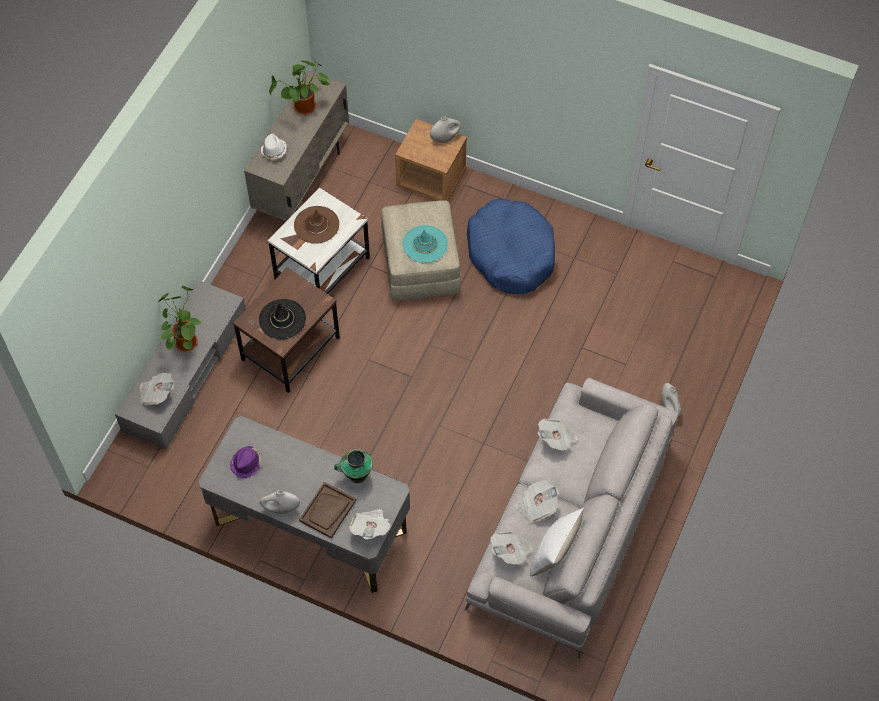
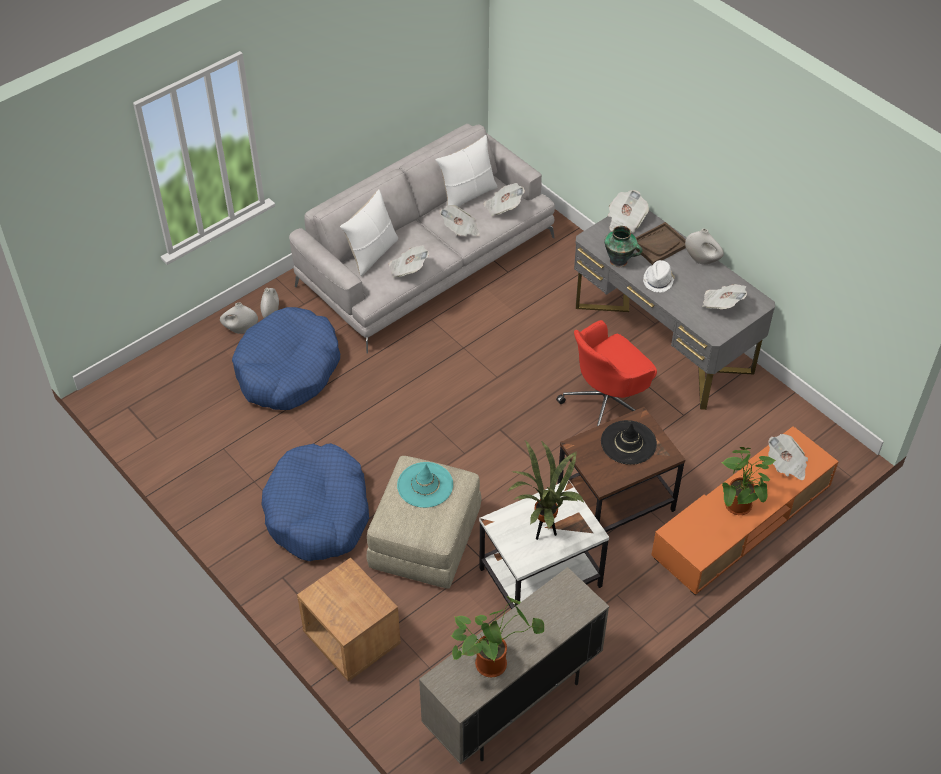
camera: 155 degrees left, 10 degrees down
grey tv stand [115,280,246,450] -> orange tv stand [651,426,839,595]
purple hat [230,446,262,478] -> newspaper [702,284,747,309]
white hat [261,134,287,159] -> white hat moved to [643,260,675,293]
brown hat [294,206,339,244] -> potted plant [507,440,584,540]
white vase [430,116,461,143] -> white vase moved to [220,303,258,334]
none -> blue dog bed [232,307,340,410]
none -> white pillow [340,189,398,276]
none -> red office chair [556,320,657,426]

